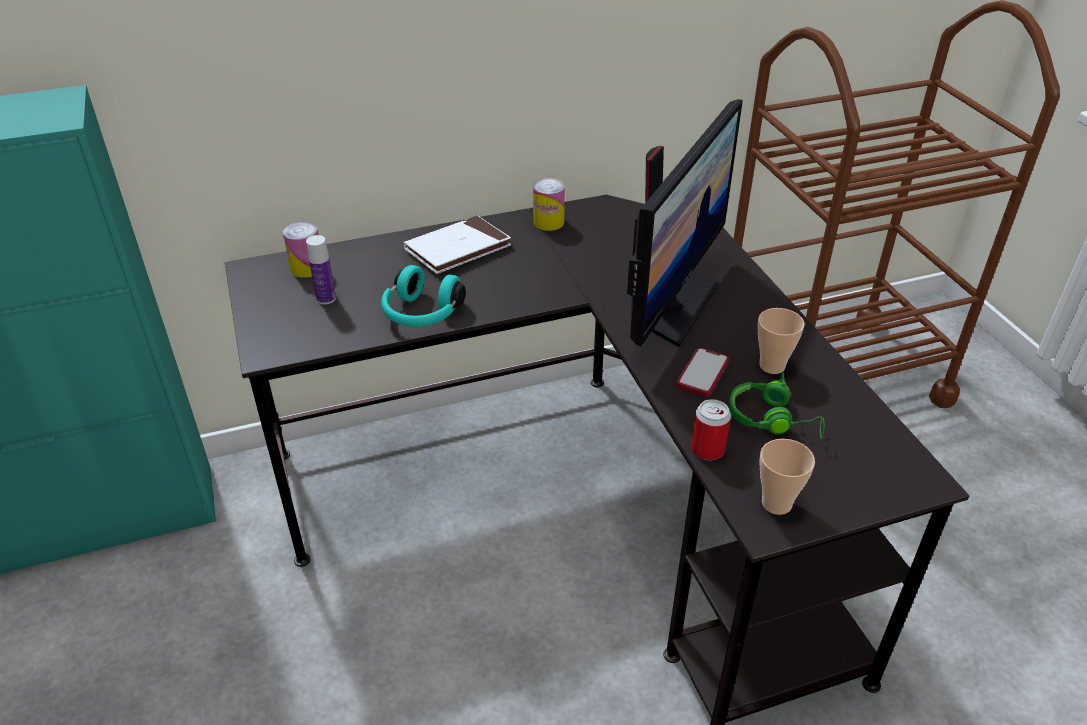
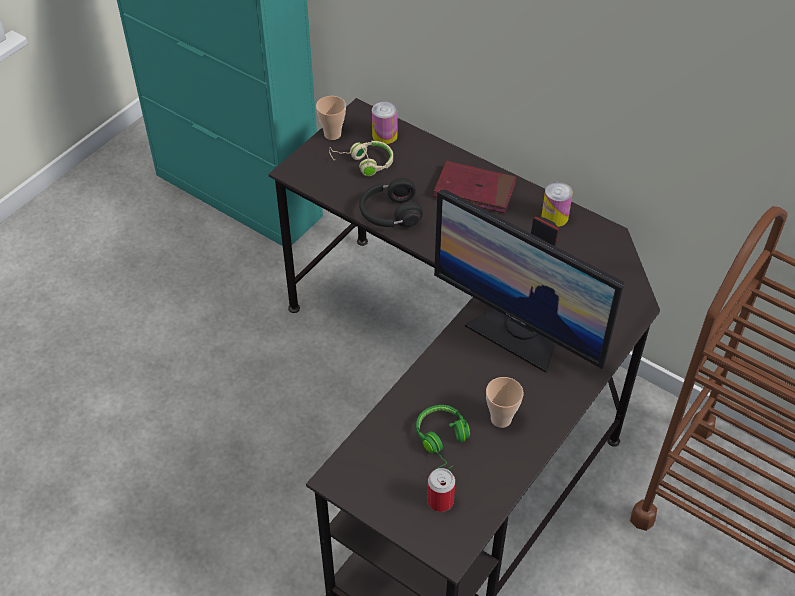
camera: 55 degrees right, 10 degrees up
bottle [306,235,336,304] -> beige headphones [329,141,393,176]
turquoise headphones [381,265,466,327] -> black headphones [359,178,423,227]
white book [404,215,511,274] -> red book [433,161,517,213]
monitor [627,99,743,347] -> monitor turned 45 degrees clockwise [434,190,624,373]
phone [677,348,729,397] -> none
can [691,399,731,460] -> can moved to [427,468,455,512]
cup [759,439,815,515] -> cup moved to [316,96,346,140]

